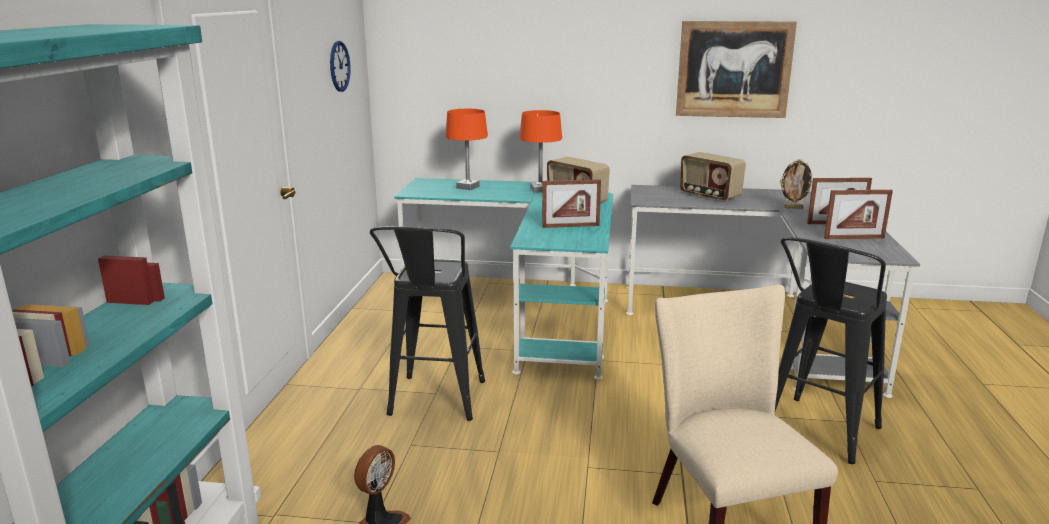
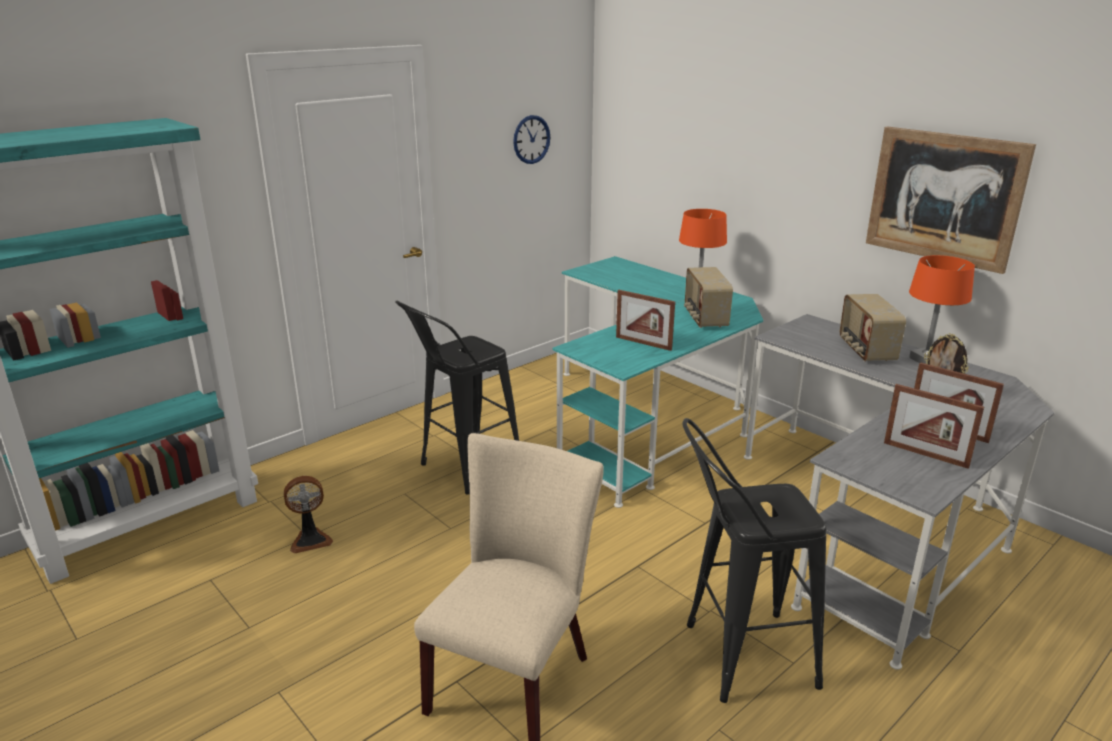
camera: 40 degrees right, 5 degrees up
orange table lamp [445,109,488,190] -> orange table lamp moved to [909,255,975,364]

